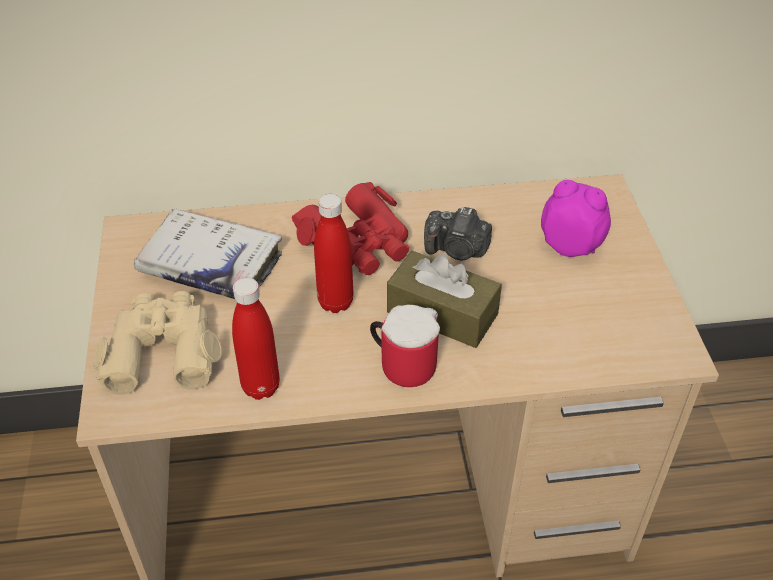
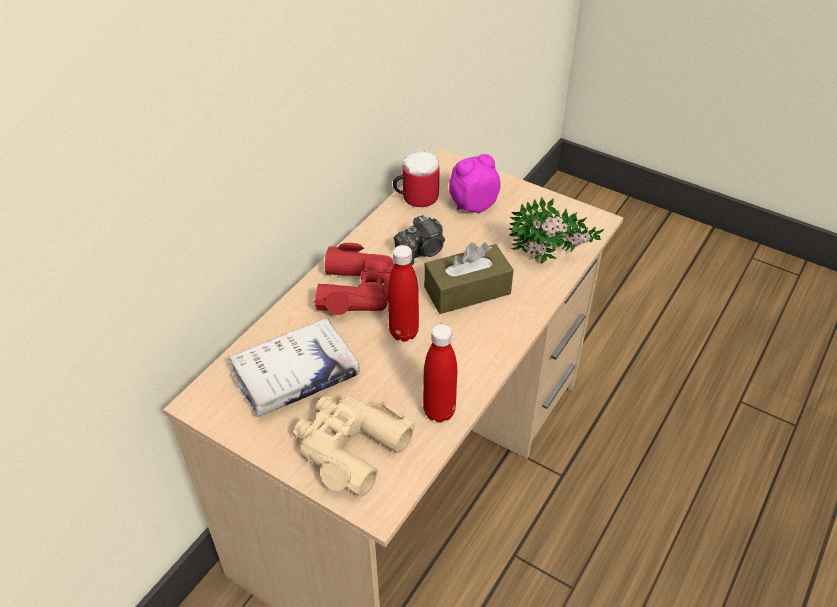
camera: 50 degrees left, 0 degrees up
mug [370,305,440,387] -> mug moved to [393,151,439,207]
none -> potted plant [509,197,604,264]

